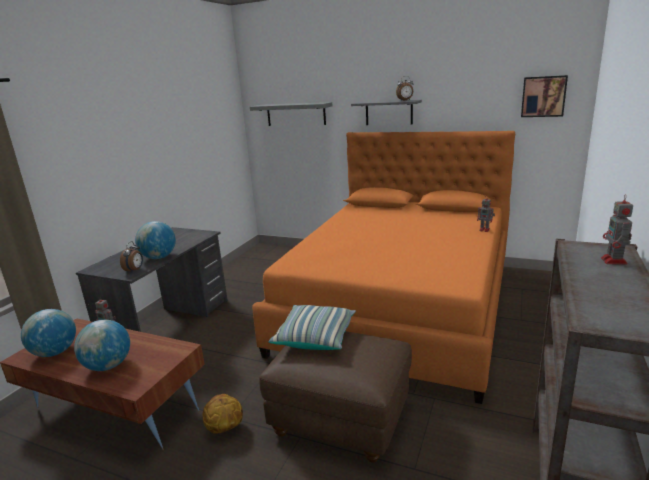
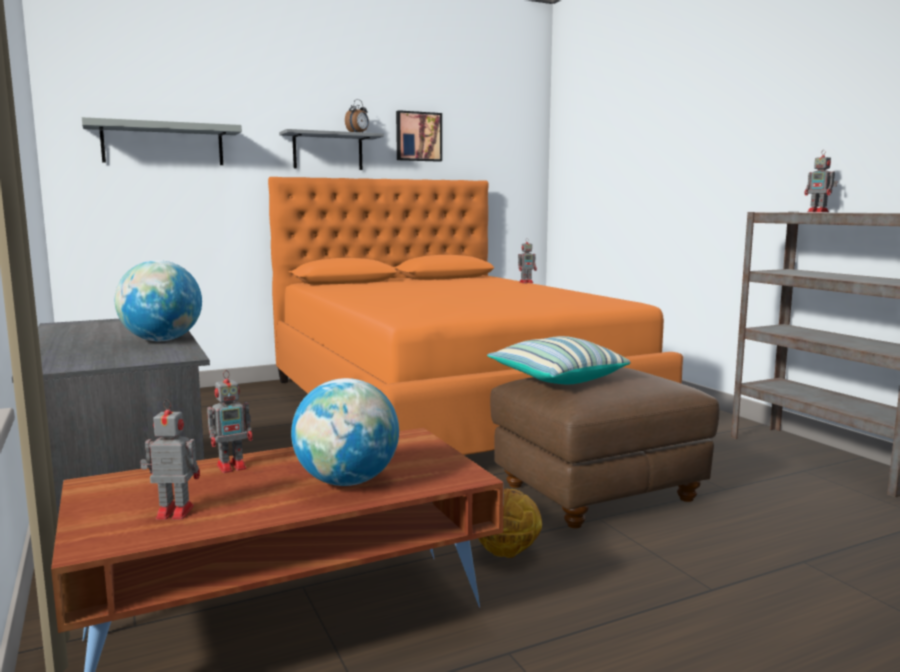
camera: 50 degrees left, 10 degrees down
globe [21,309,76,357] -> toy robot [140,400,200,520]
alarm clock [120,241,143,272] -> none
picture [521,75,568,117] -> picture moved to [396,110,442,162]

